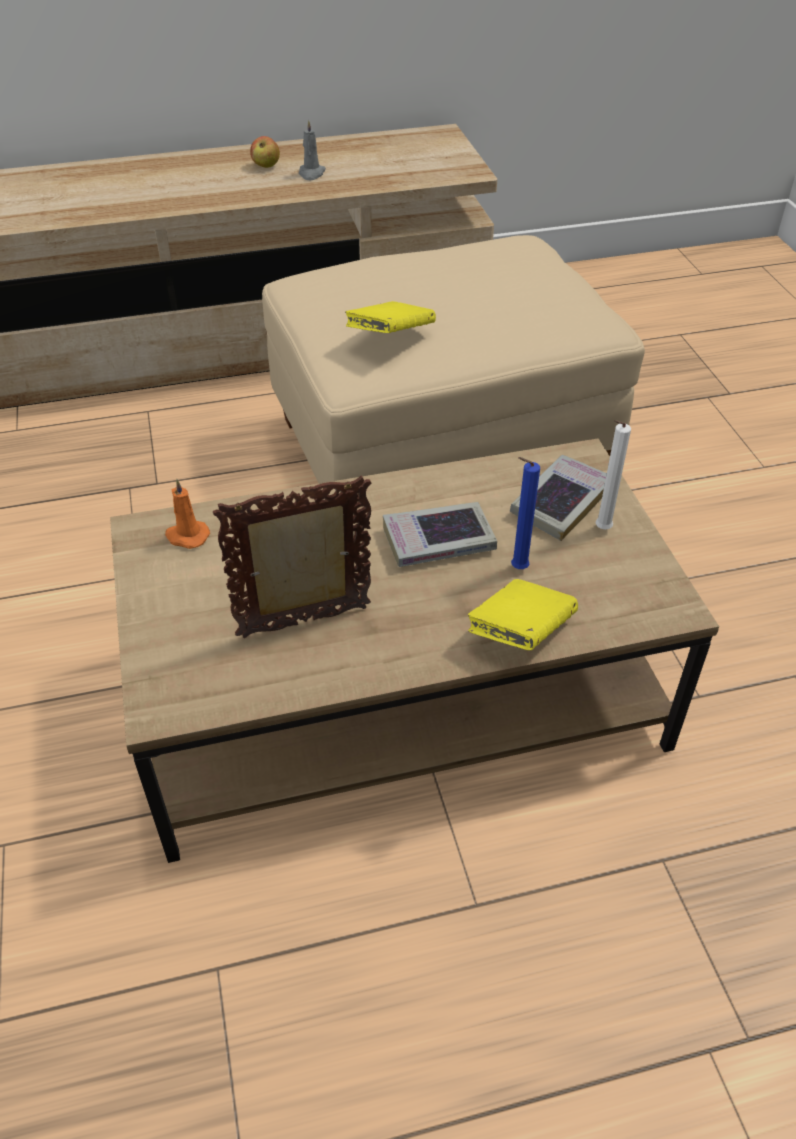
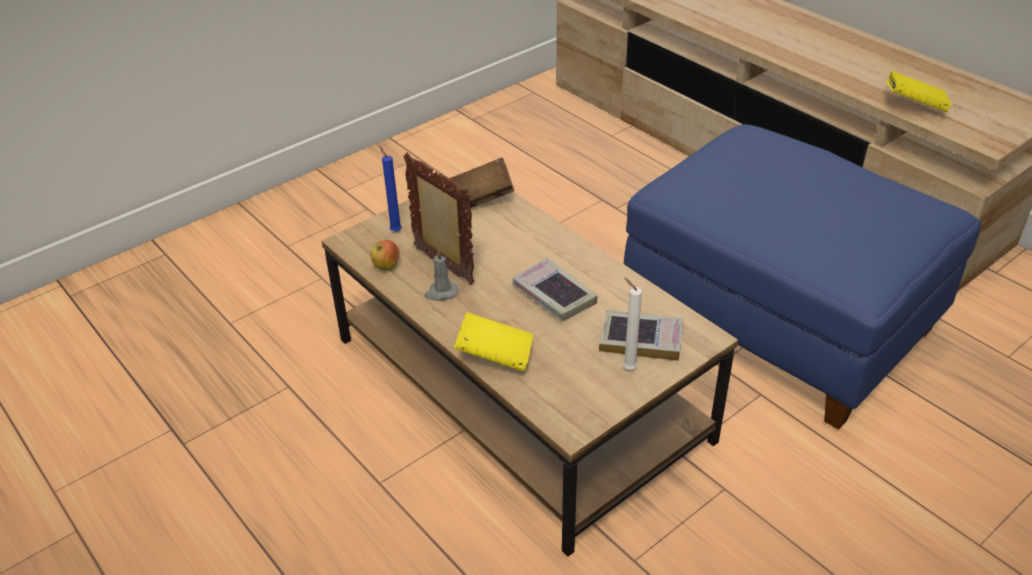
camera: 65 degrees right, 5 degrees down
orange candle [165,479,210,549] -> brown book [450,158,514,210]
apple [250,136,280,168] -> apple moved to [371,240,400,270]
beige ottoman [262,235,645,483] -> blue ottoman [624,124,981,430]
grey candle [299,119,326,180] -> grey candle moved to [424,249,458,301]
yellow book [345,301,436,333] -> yellow book moved to [886,71,951,112]
blue candle [511,457,540,569] -> blue candle moved to [379,146,402,232]

